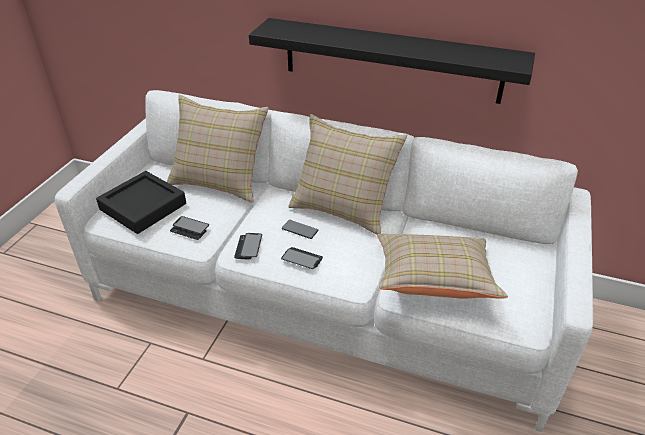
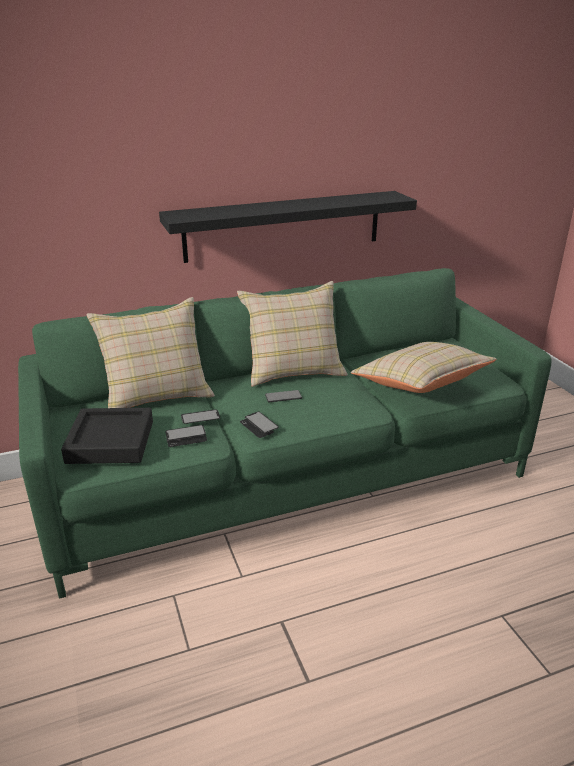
camera: 40 degrees left, 10 degrees down
white sofa [55,90,593,432] -> green sofa [18,268,552,599]
phone [281,247,323,269] -> phone moved to [181,409,220,424]

